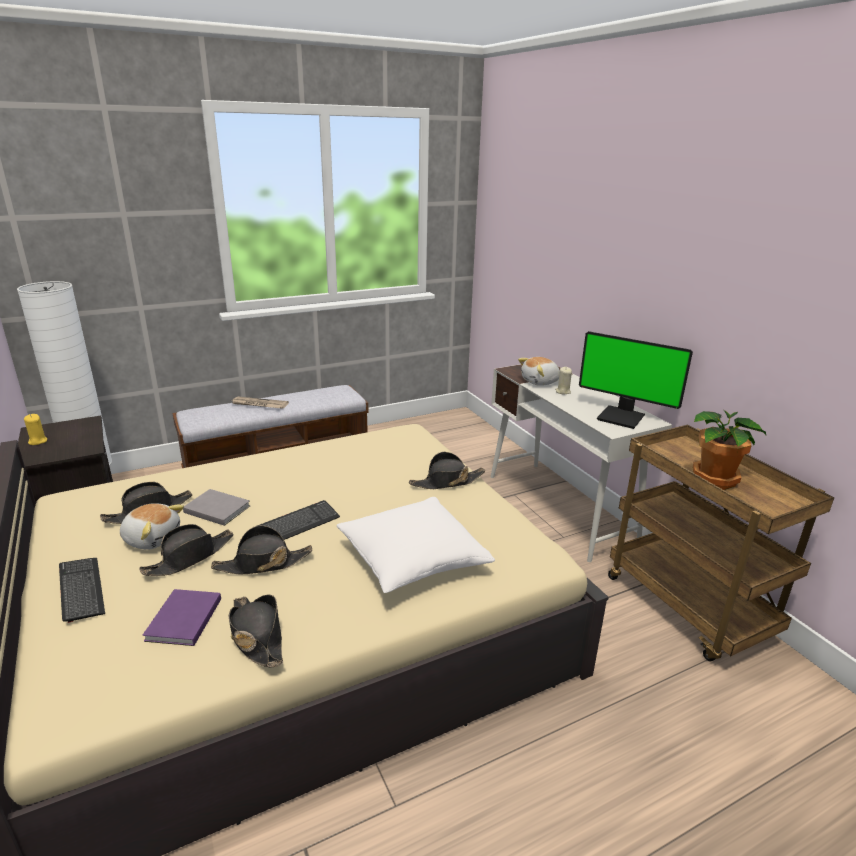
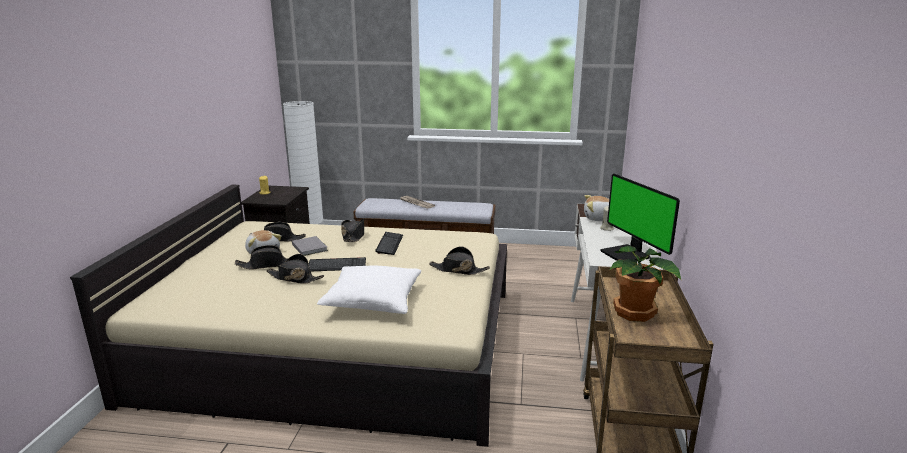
camera: 35 degrees right, 5 degrees down
keyboard [59,558,105,623] -> keyboard moved to [375,232,403,255]
purple book [142,589,221,646] -> none
black hat [229,595,283,667] -> black hat moved to [341,219,364,242]

